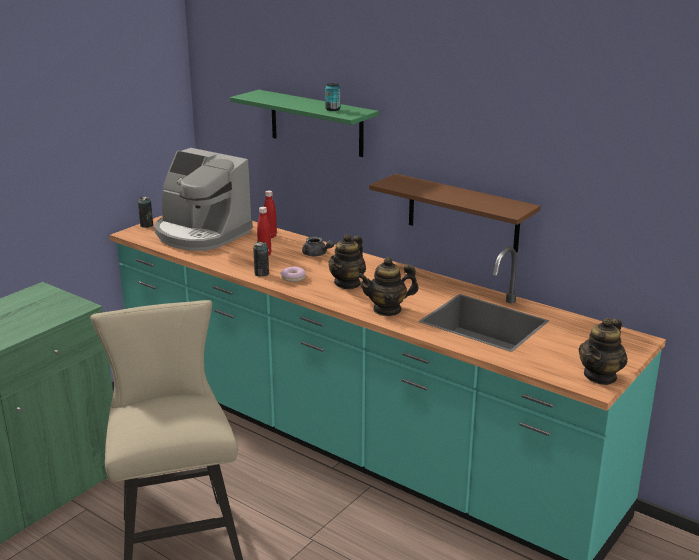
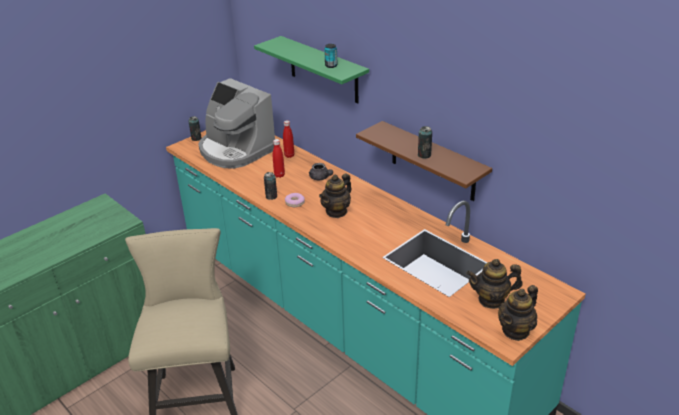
camera: 10 degrees right, 10 degrees up
teapot [357,257,419,316] -> teapot moved to [466,259,523,309]
none -> can [418,126,432,159]

